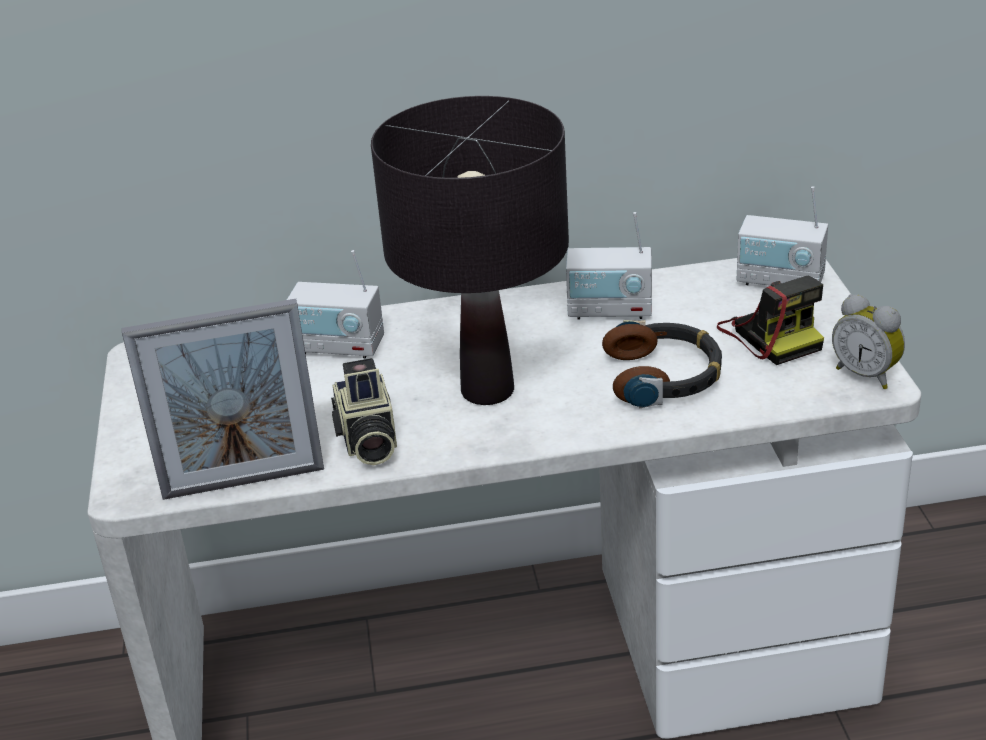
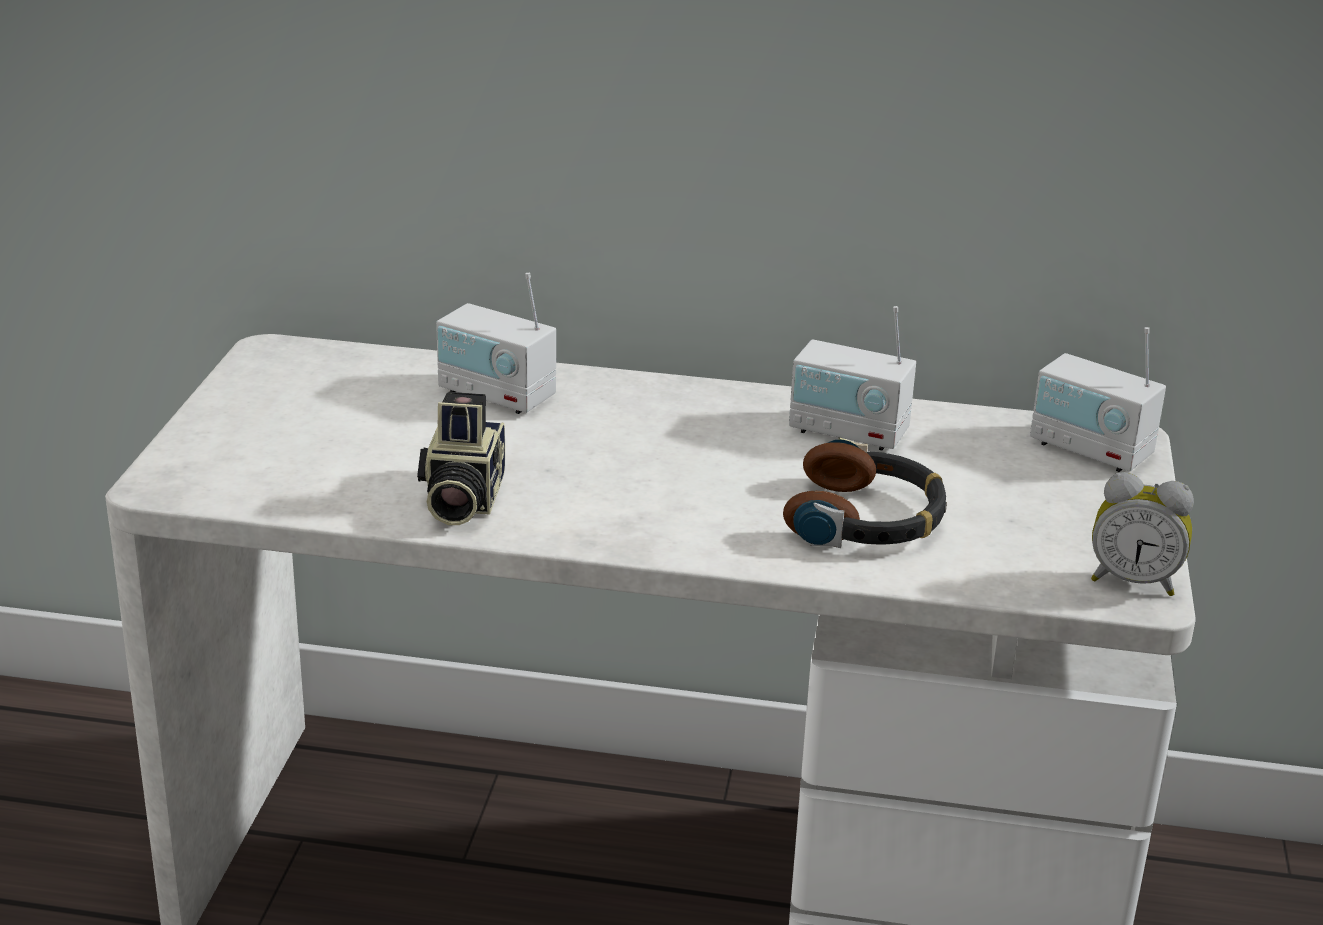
camera: 15 degrees right, 5 degrees down
picture frame [122,299,324,500] -> none
black table lamp [371,96,569,405] -> none
camera [717,276,824,365] -> none
alarm clock [832,294,905,389] -> alarm clock turned 45 degrees counterclockwise [1091,472,1194,596]

